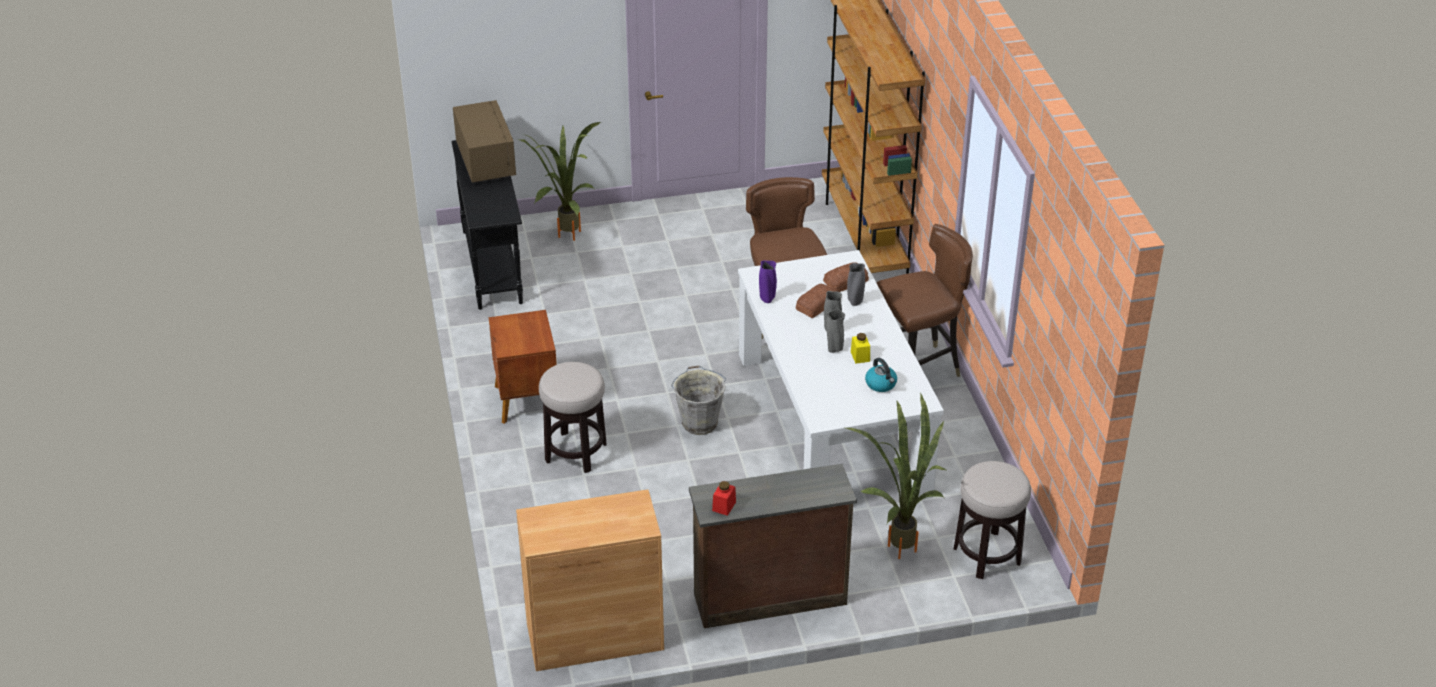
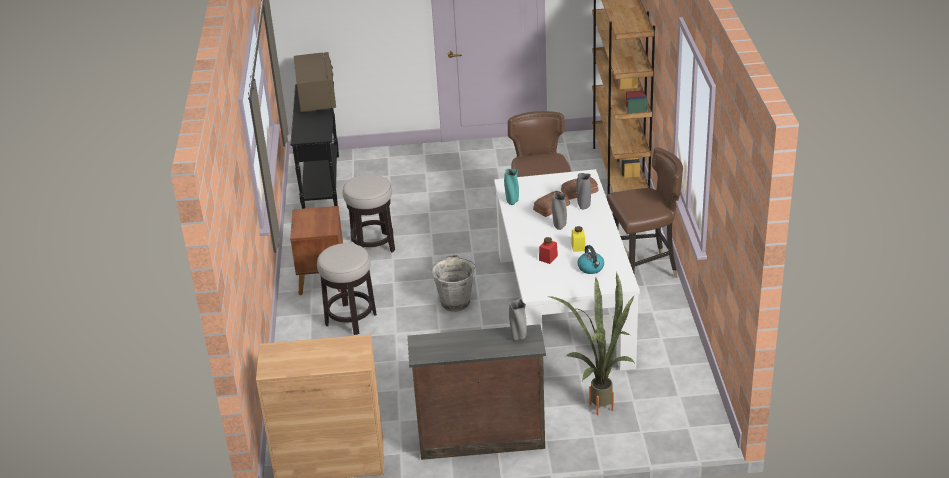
camera: 10 degrees right, 5 degrees down
potted plant [517,122,601,241] -> none
red jar [712,481,736,516] -> red jar moved to [539,237,558,264]
purple vase [759,260,777,303] -> turquoise vase [504,169,519,205]
grey vase [826,309,845,353] -> grey vase moved to [509,299,527,341]
stool [954,461,1031,579] -> stool moved to [343,174,395,253]

